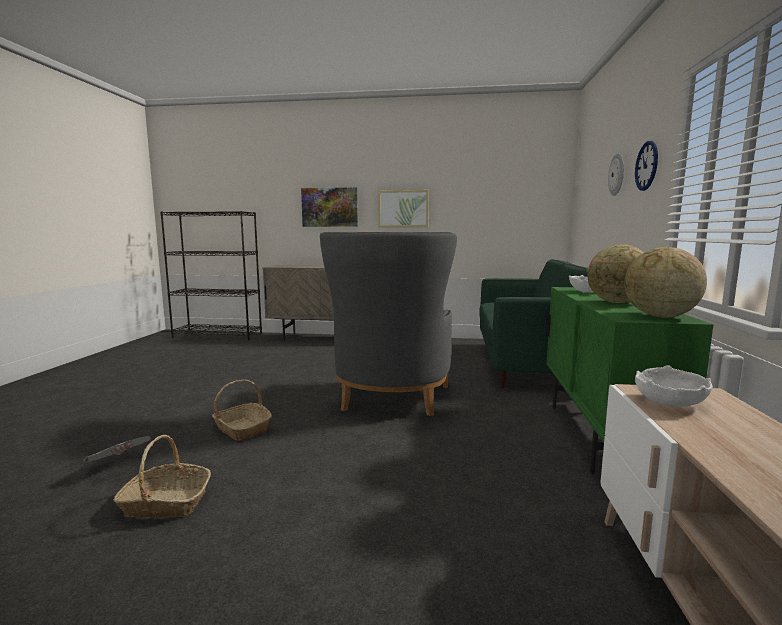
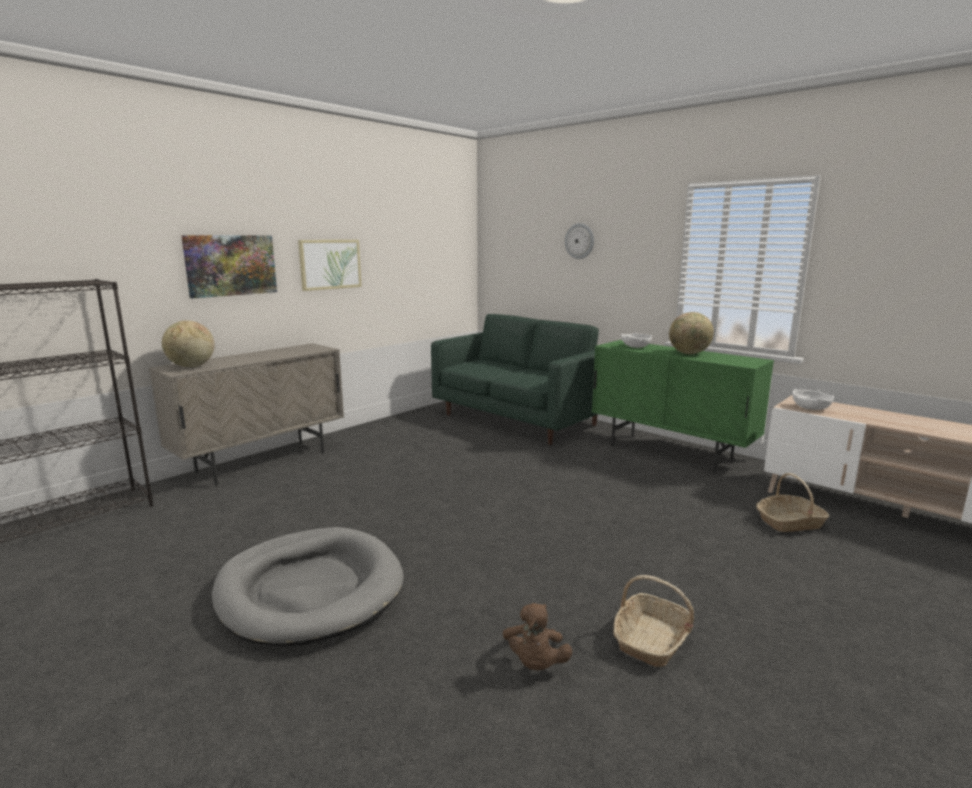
camera: 55 degrees left, 5 degrees up
newspaper [84,436,151,463] -> brown plush toy [503,603,572,670]
basket [212,380,272,441] -> basket moved to [756,473,830,532]
grey armchair [320,232,457,416] -> none
globe [624,247,707,318] -> globe moved to [162,321,215,367]
wall clock [635,141,658,191] -> none
none -> grey dog bed [212,527,404,647]

